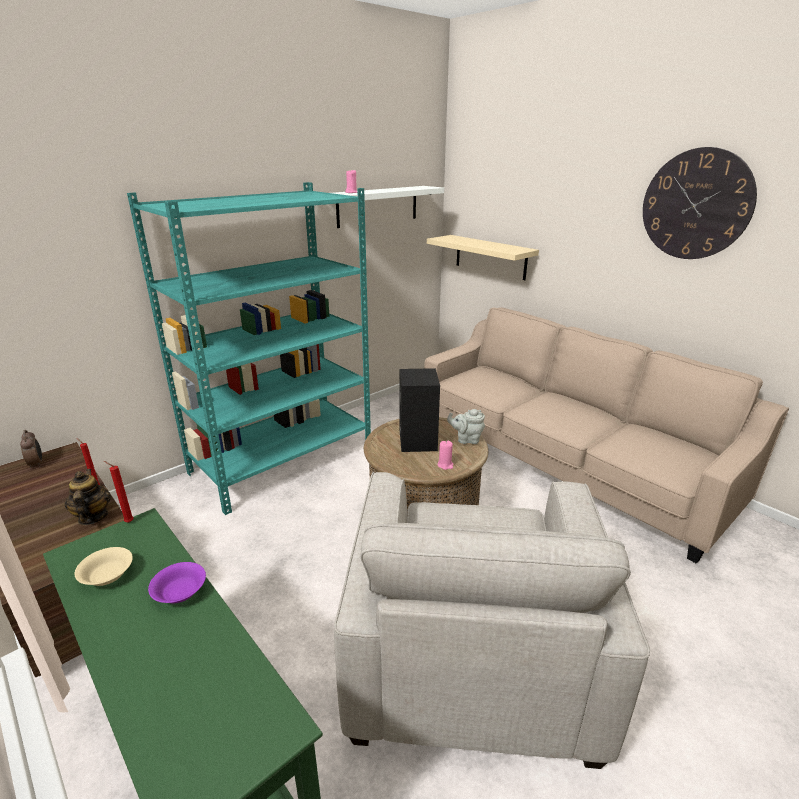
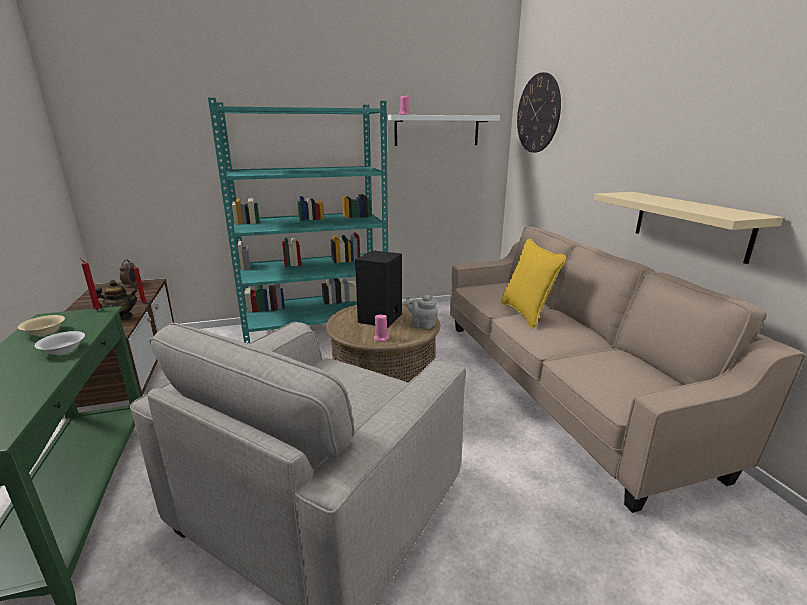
camera: 25 degrees right, 5 degrees down
teapot [64,469,111,525] -> teapot turned 75 degrees clockwise [95,280,138,320]
purple bowl [148,562,206,603] -> white bowl [35,331,85,355]
beige shelf [427,235,539,280] -> beige shelf moved to [594,192,783,264]
wall clock [643,147,757,259] -> wall clock moved to [517,72,561,153]
none -> yellow pillow [501,239,566,329]

